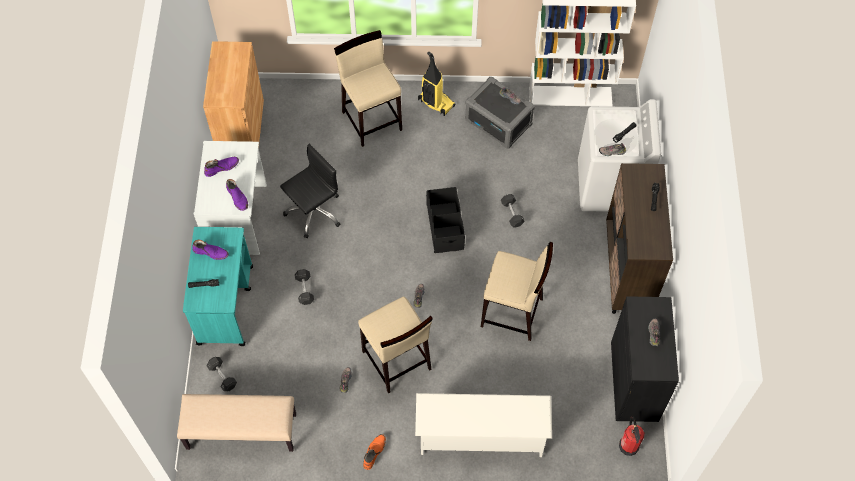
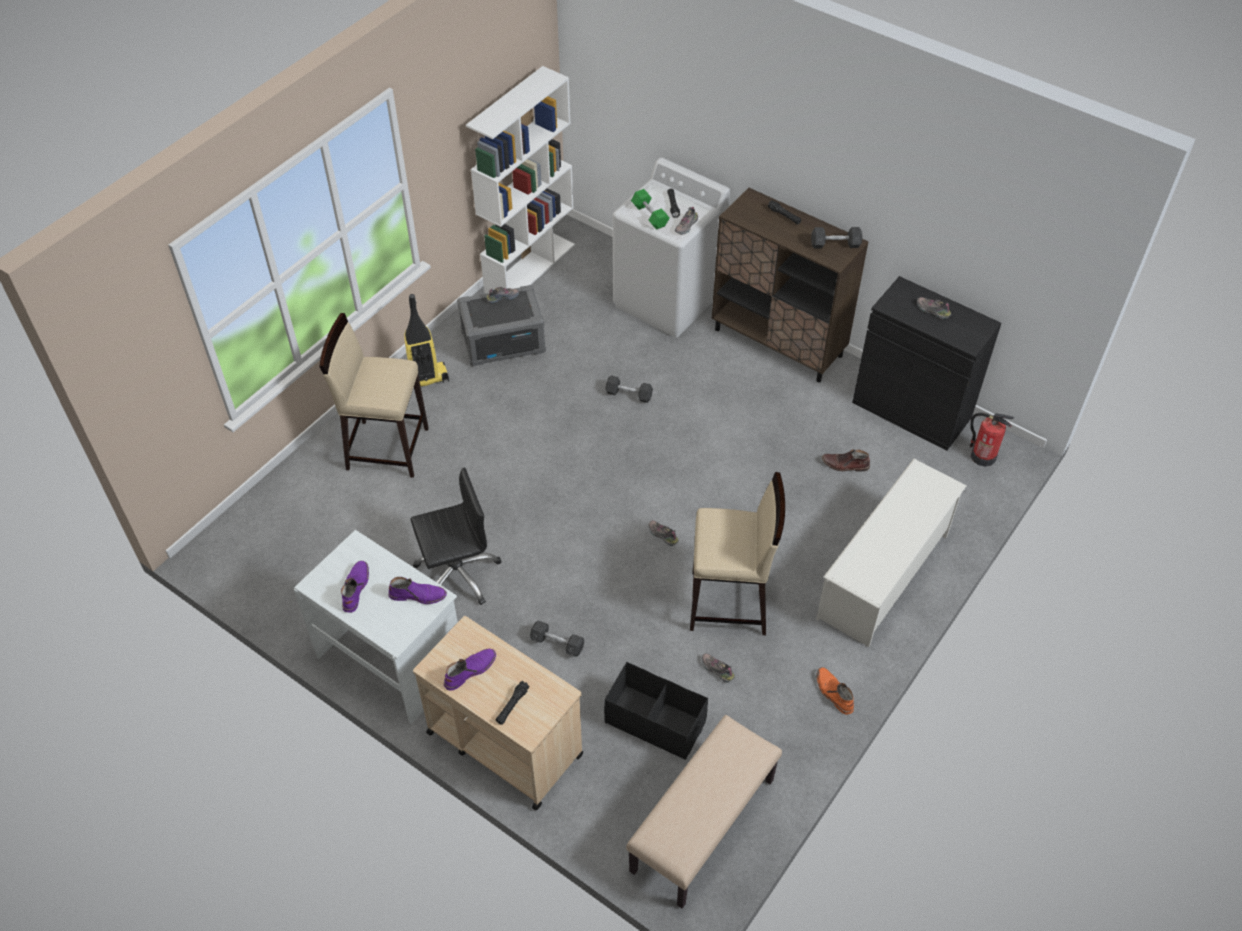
camera: 55 degrees left, 10 degrees down
turquoise cart [183,227,253,346] -> beige cart [413,616,584,810]
brown cabinet [203,41,264,149] -> none
grey dumbbell [206,357,237,391] -> grey dumbbell moved to [811,227,862,248]
black office chair [280,144,340,238] -> black office chair turned 75 degrees clockwise [410,467,501,605]
black storage box [426,187,465,253] -> black storage box moved to [604,662,708,760]
beige stool [481,242,553,341] -> none
none -> green dumbbell [631,189,669,230]
none -> brown boot [821,449,870,472]

